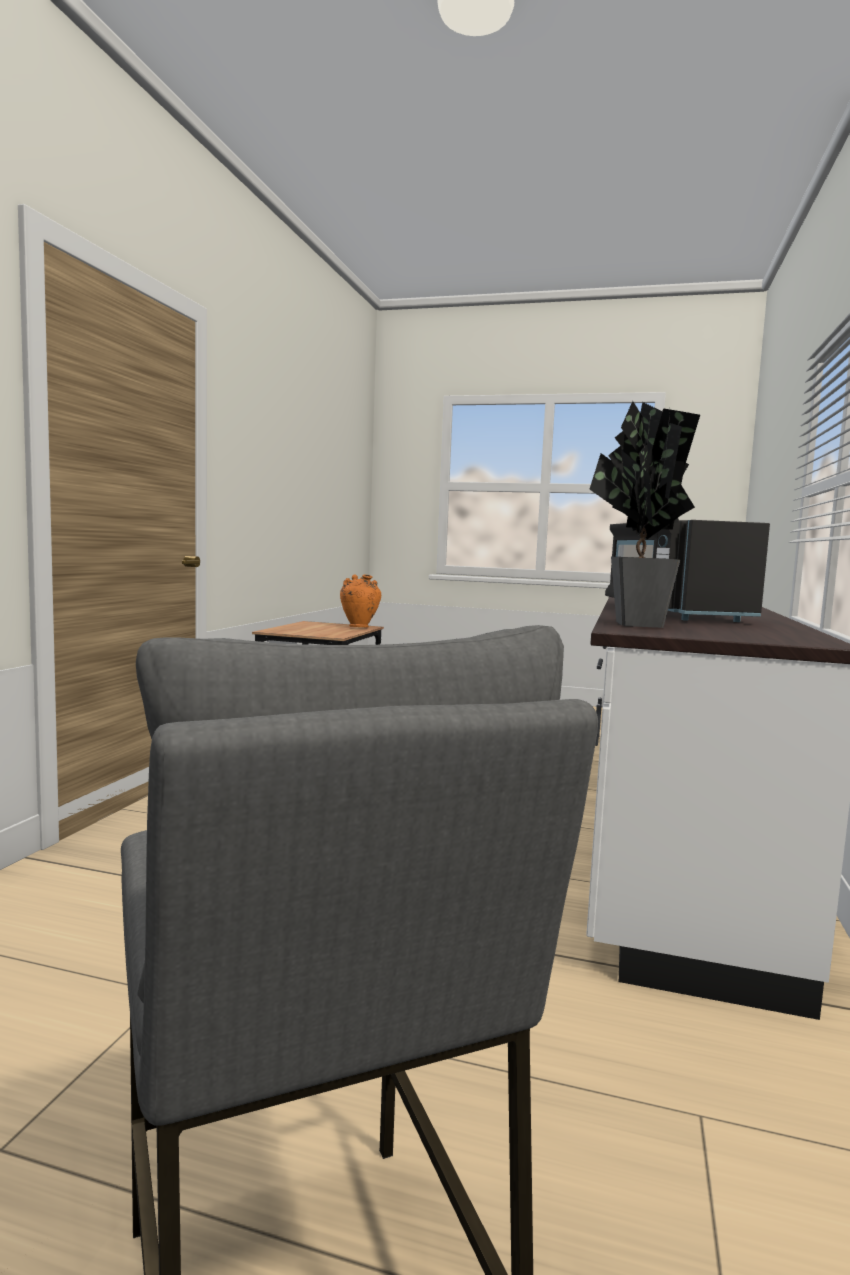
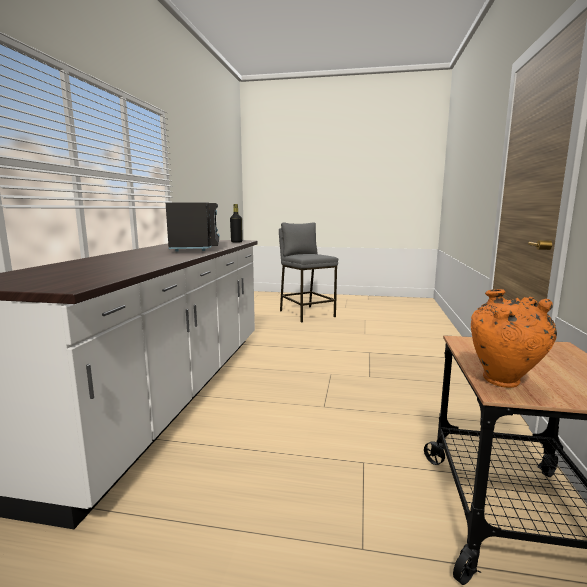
camera: 175 degrees right, 5 degrees up
potted plant [590,401,700,628] -> black bottle [230,204,242,243]

